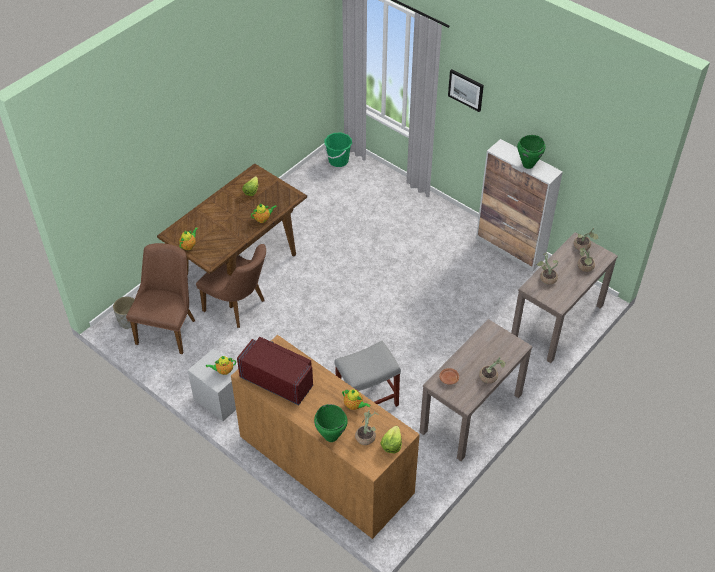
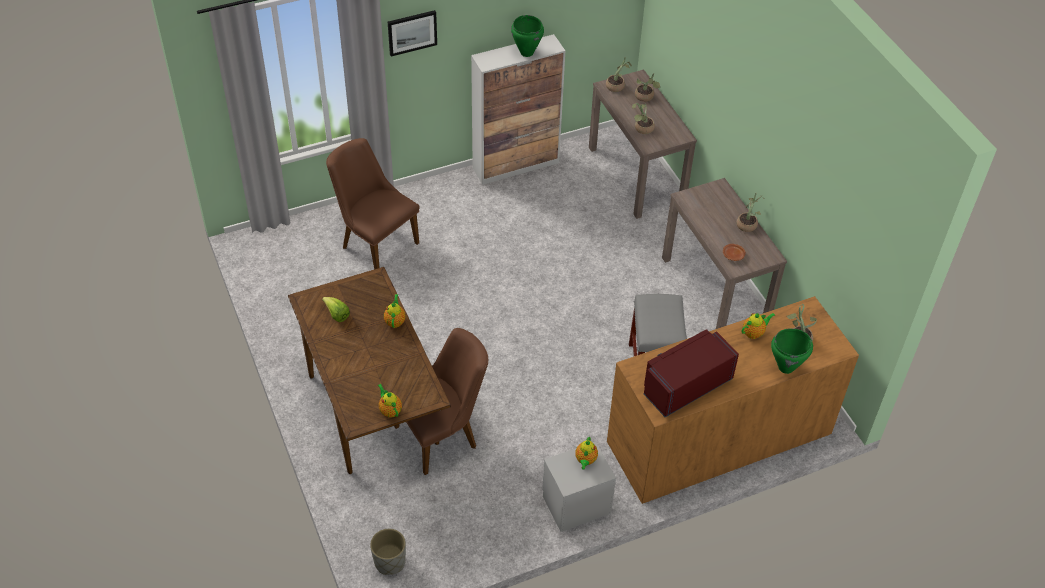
camera: 65 degrees left, 0 degrees up
brown chair [126,243,195,354] -> brown chair moved to [326,138,420,269]
green bucket [325,133,352,167] -> none
lettuce [380,426,402,454] -> none

